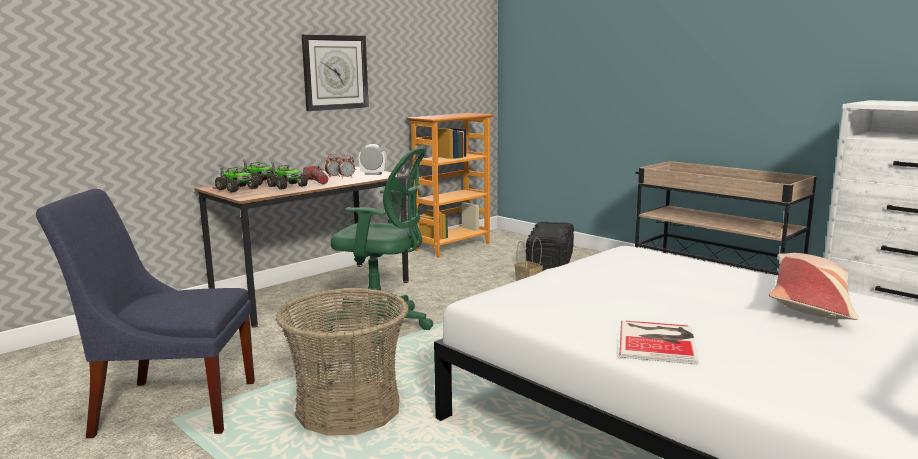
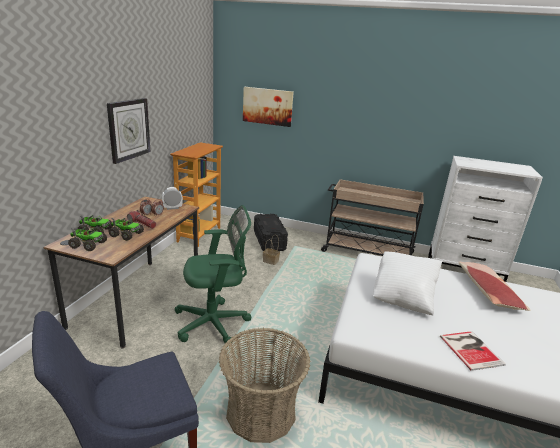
camera: 30 degrees left, 10 degrees up
none -> picture [243,87,294,127]
none -> white pillow [373,251,443,316]

